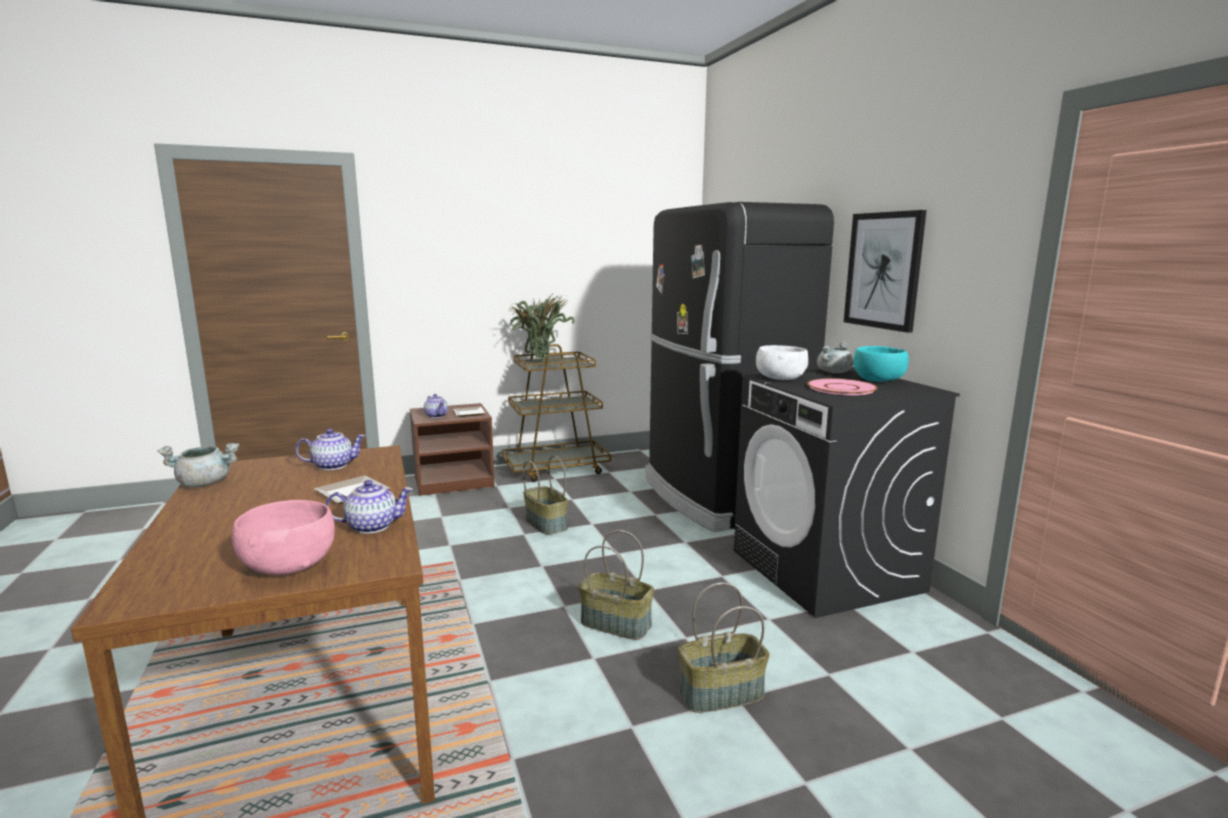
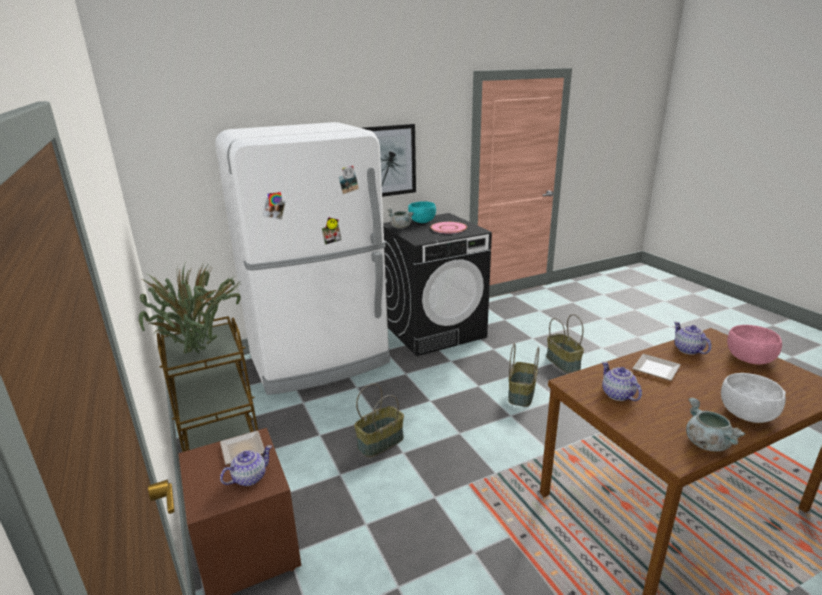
camera: 95 degrees left, 10 degrees up
black fridge [645,202,834,532] -> white fridge [215,122,390,395]
white bowl [756,345,808,380] -> white bowl moved to [721,373,786,423]

